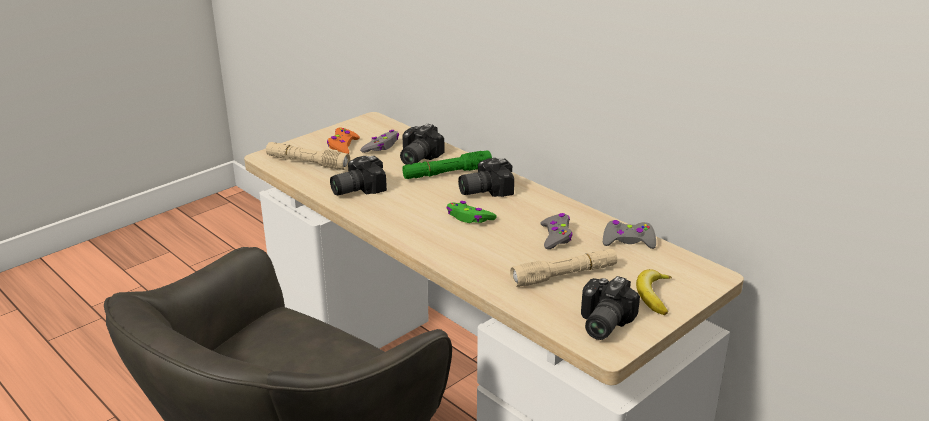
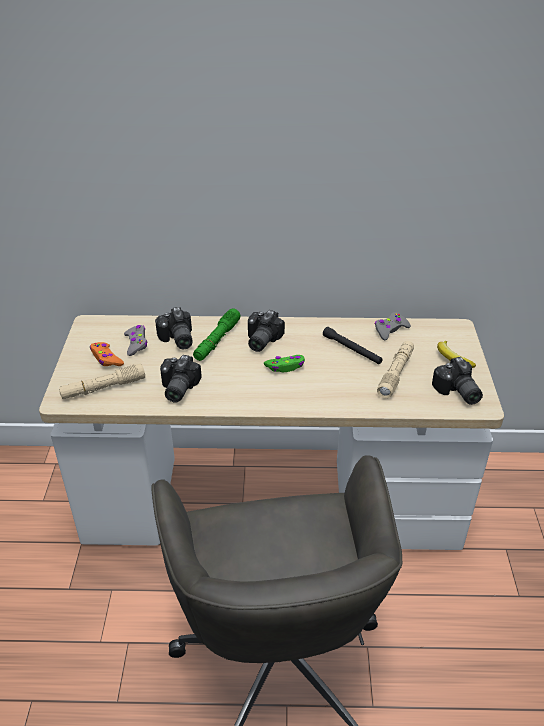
camera: 45 degrees left, 10 degrees up
grey game controller [540,213,573,249] -> black flashlight [323,327,383,364]

